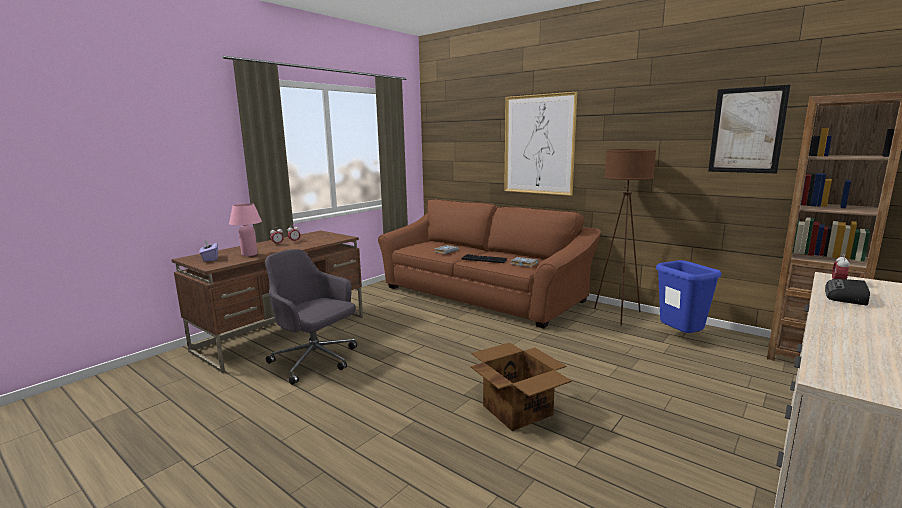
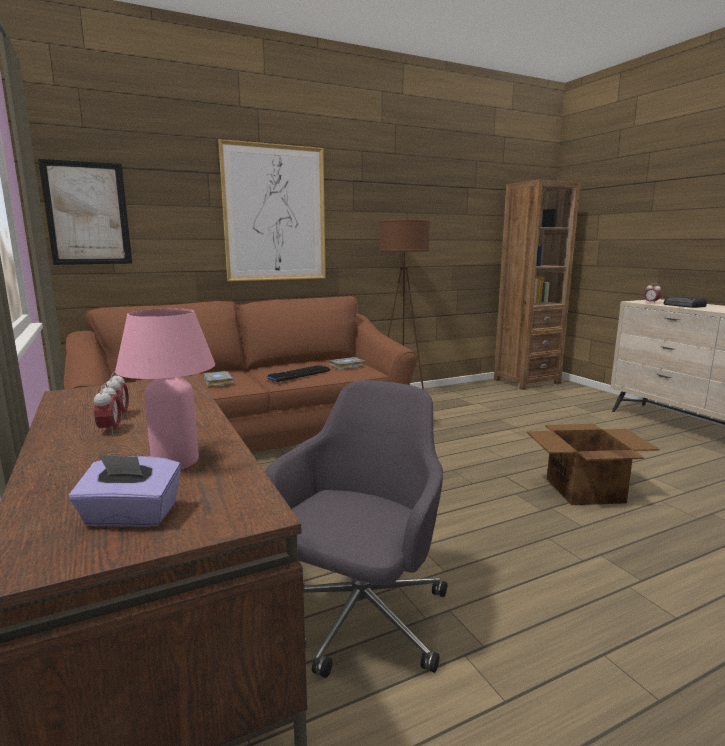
camera: 65 degrees left, 0 degrees up
grey office chair [265,249,357,385] -> grey office chair turned 150 degrees clockwise [265,380,447,678]
blue trash can [656,260,721,333] -> none
picture [708,84,791,173] -> picture moved to [38,158,132,265]

